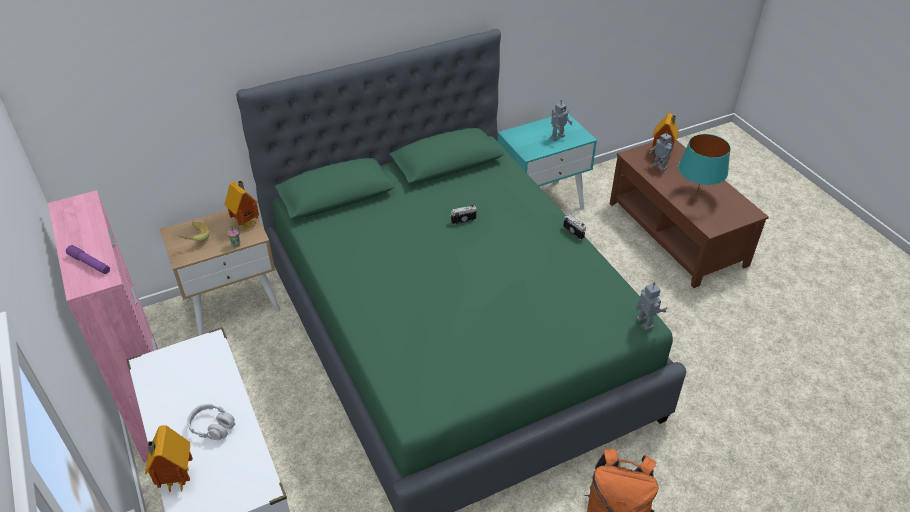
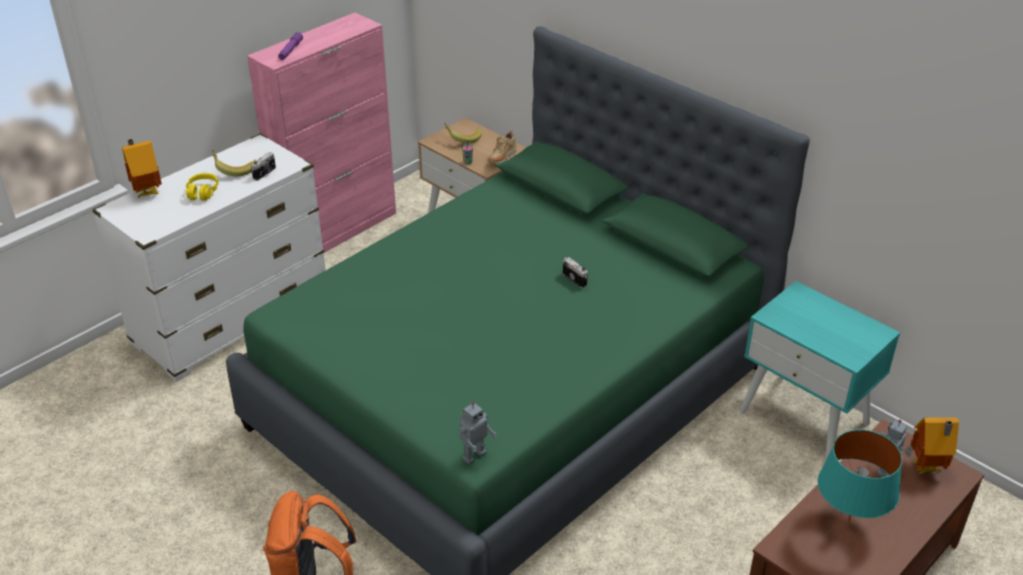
camera: 70 degrees right, 5 degrees down
grey headphones [187,404,235,440] -> yellow headphones [186,173,218,201]
toy house [225,180,259,230] -> beige shoe [489,131,517,164]
toy robot [551,100,572,141] -> none
camera [563,214,586,240] -> camera moved to [251,152,276,181]
none -> banana [212,150,256,176]

